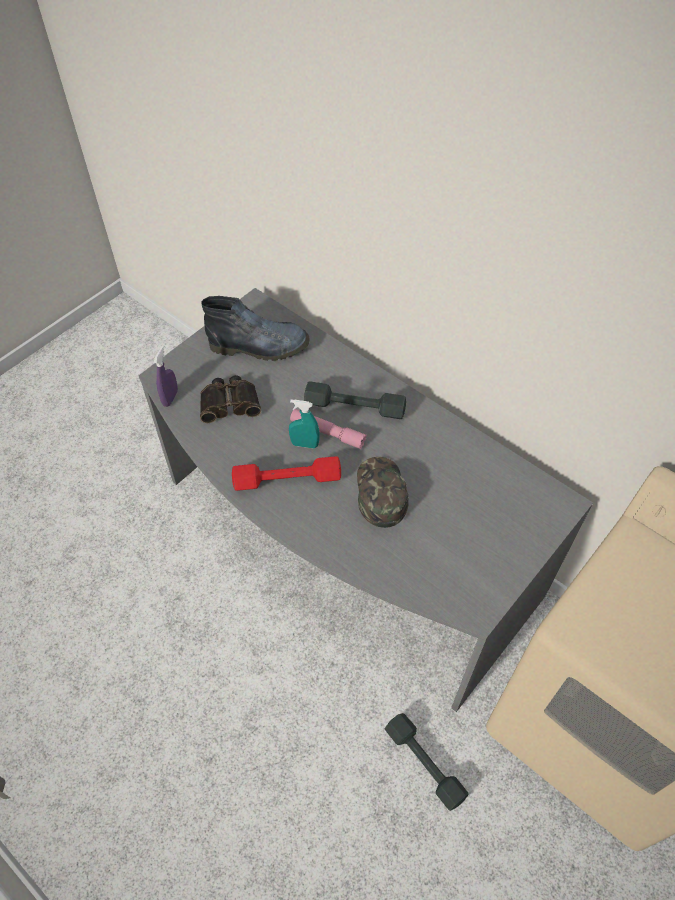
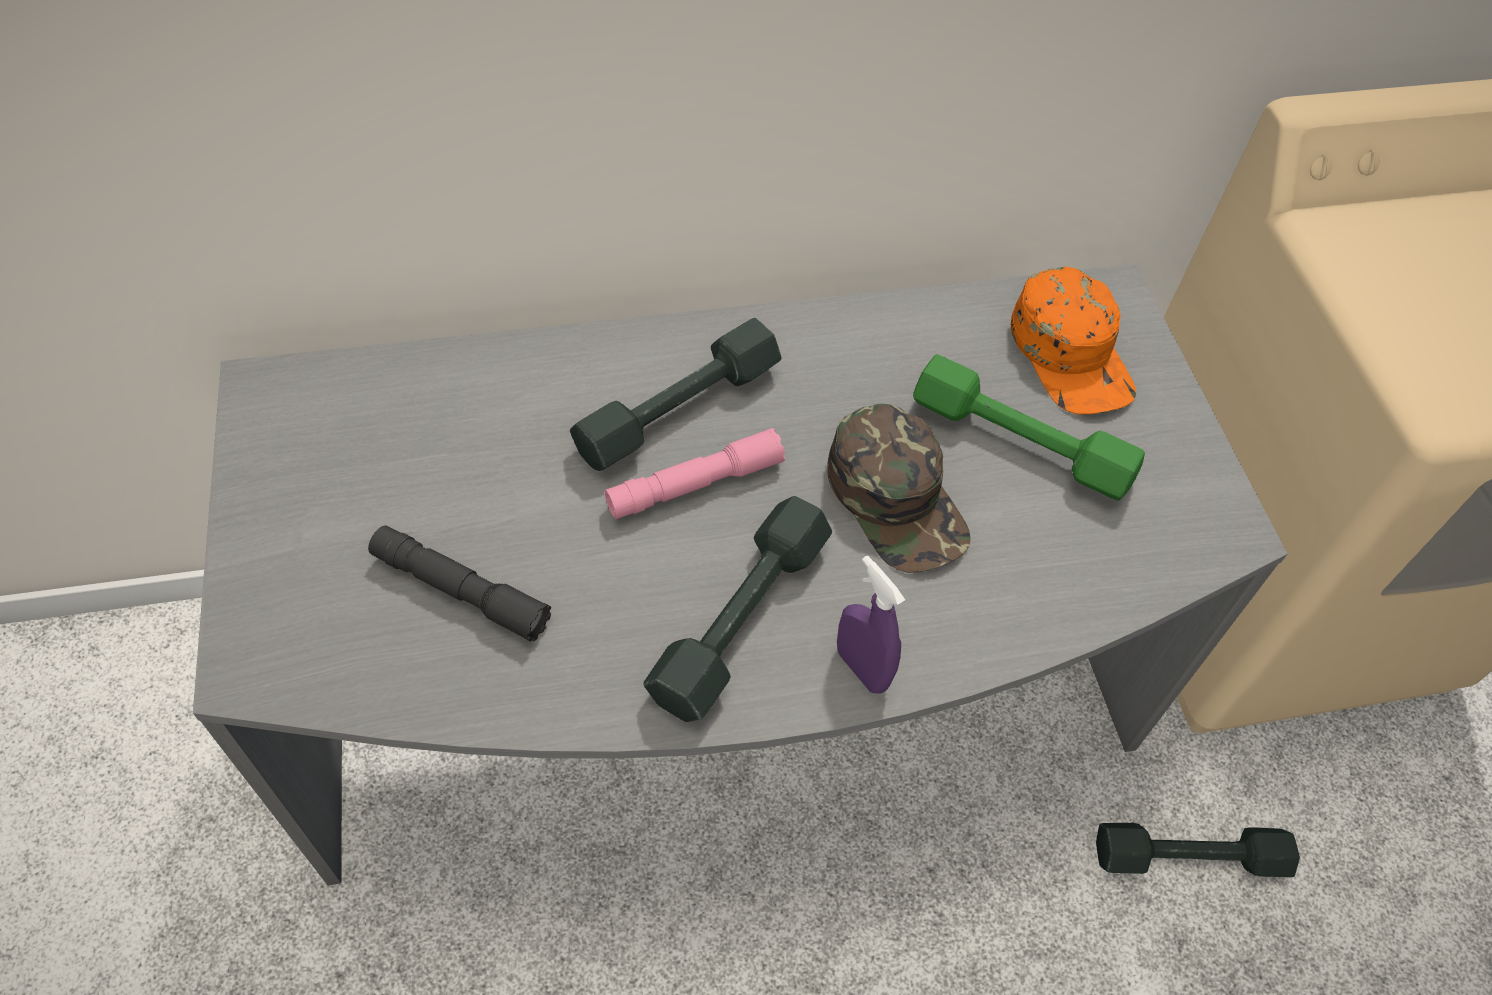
camera: 55 degrees left, 0 degrees up
purple spray bottle [153,345,178,407] -> purple spray bottle moved to [837,556,905,694]
binoculars [200,375,261,423] -> grey flashlight [368,525,551,642]
boot [201,296,310,361] -> none
red dumbbell [232,456,341,491] -> grey dumbbell [643,496,832,722]
turquoise spray bottle [289,400,320,449] -> none
green cap [357,457,409,528] -> green cap turned 150 degrees counterclockwise [827,404,971,573]
none -> green dumbbell [913,354,1145,501]
none -> orange cap [1011,267,1136,414]

